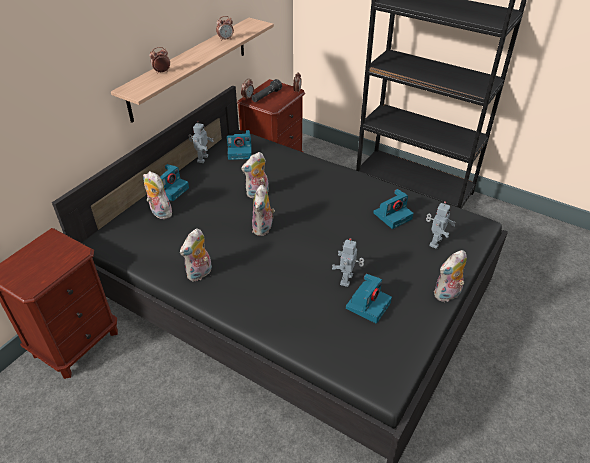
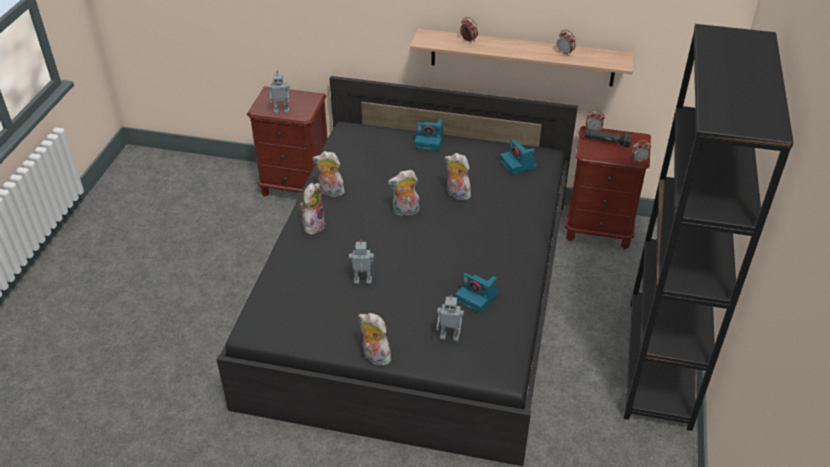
camera: 70 degrees right, 0 degrees up
plush toy [143,171,174,219] -> plush toy moved to [300,183,326,235]
toy robot [189,121,214,163] -> toy robot moved to [268,71,290,114]
camera [346,274,392,323] -> none

